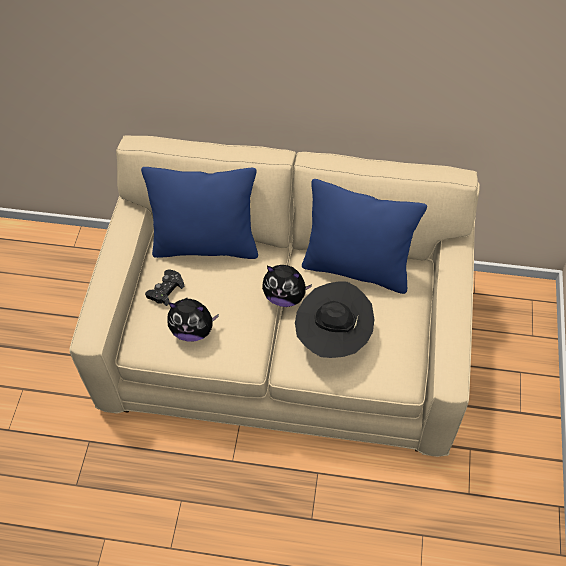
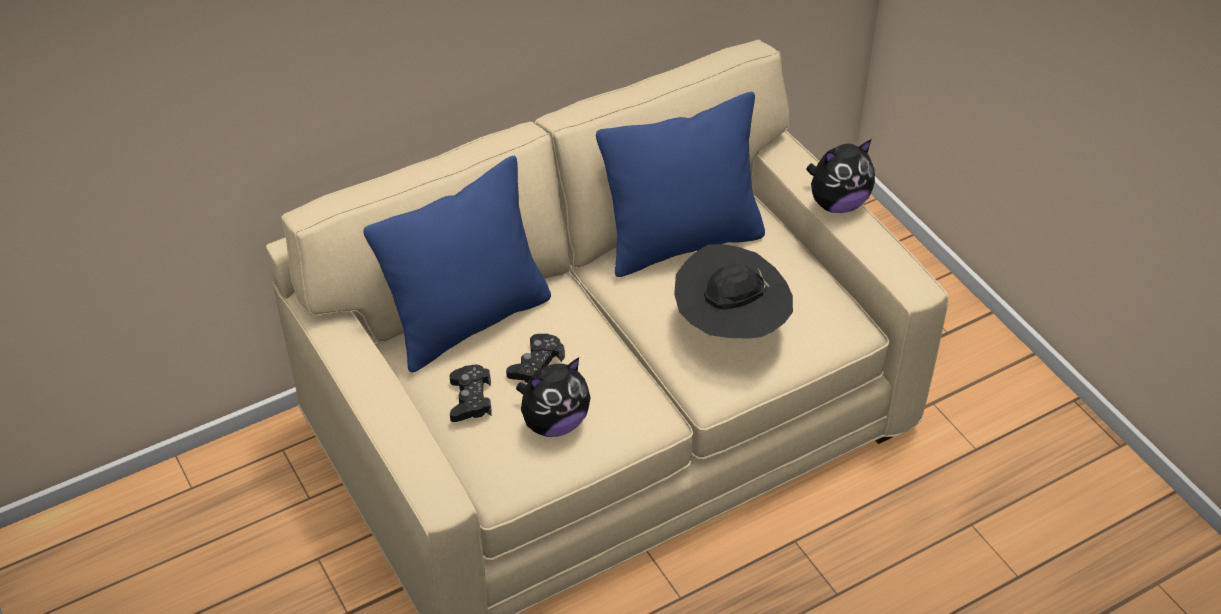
camera: 40 degrees left, 10 degrees down
plush toy [262,265,312,307] -> plush toy moved to [806,139,875,213]
none -> black game controller [506,334,565,383]

